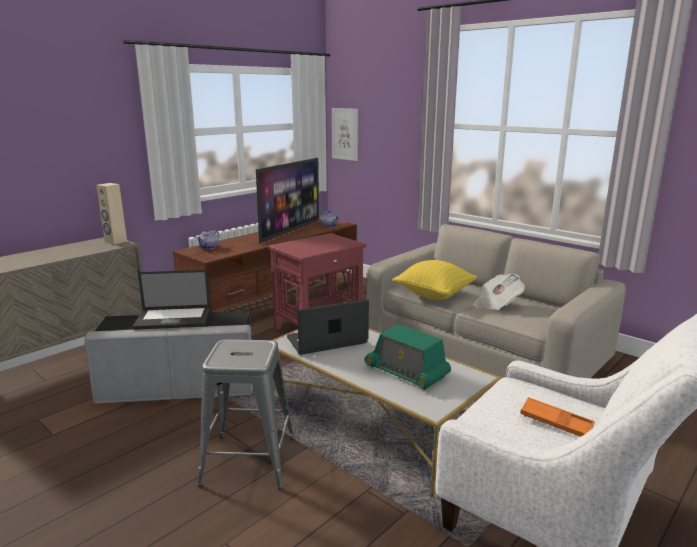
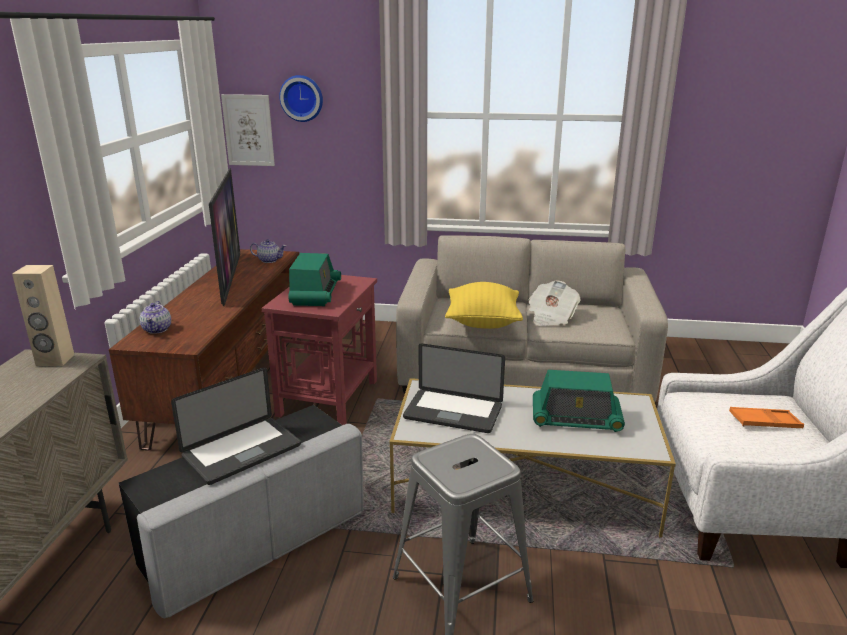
camera: 35 degrees left, 5 degrees up
laptop [287,299,369,355] -> laptop turned 105 degrees counterclockwise [403,343,505,433]
none -> wall clock [279,75,323,122]
none -> radio [289,253,341,306]

